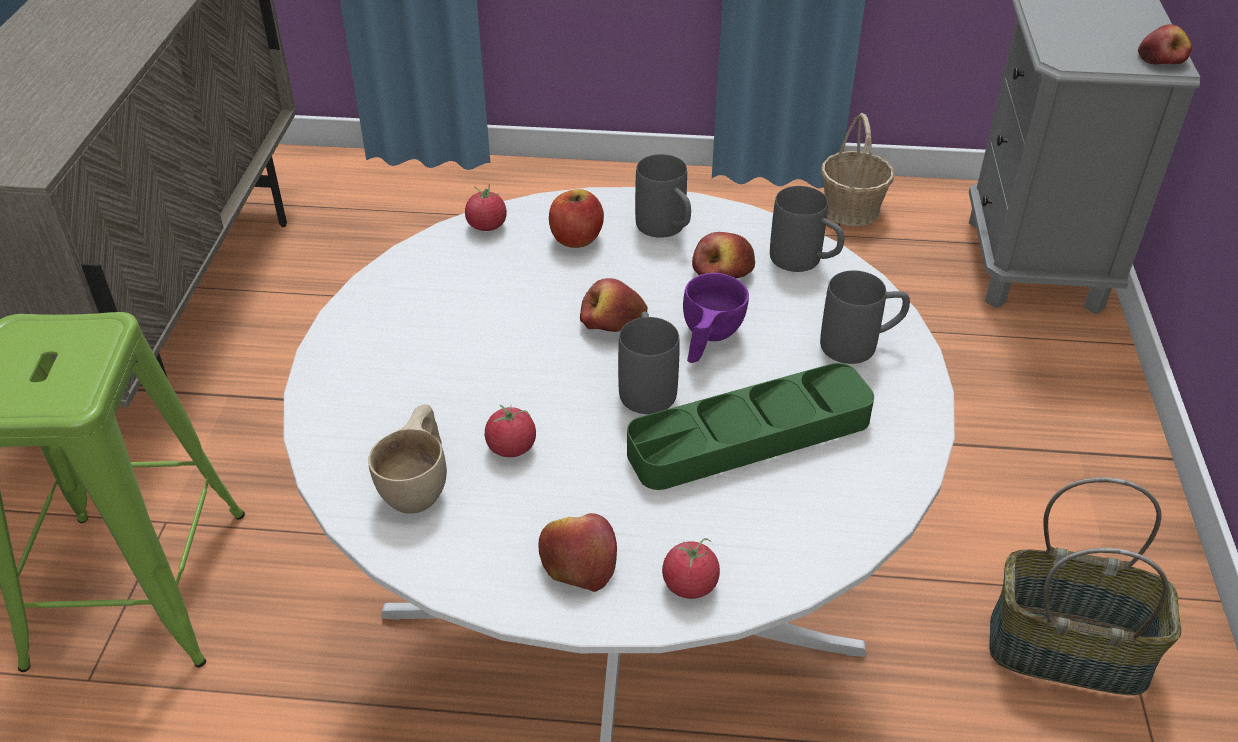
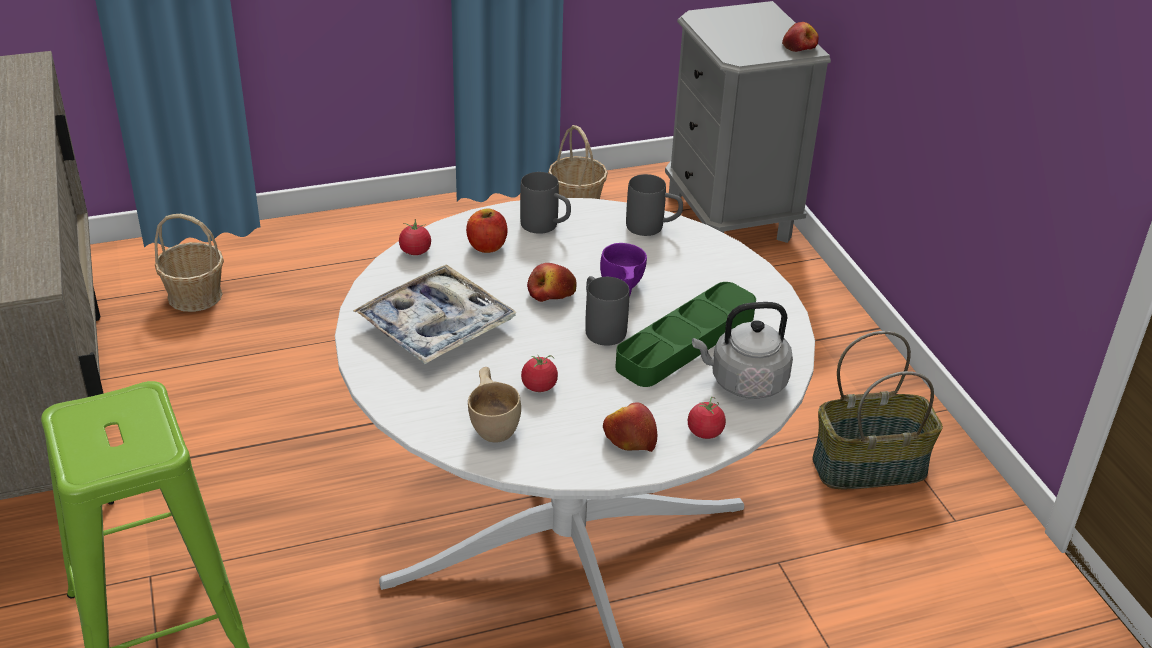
camera: 25 degrees left, 5 degrees down
apple [692,232,755,278] -> none
grey mug [820,270,910,364] -> none
none -> basket [154,214,224,312]
none -> tray [353,264,517,364]
none -> grey kettle [692,302,793,399]

